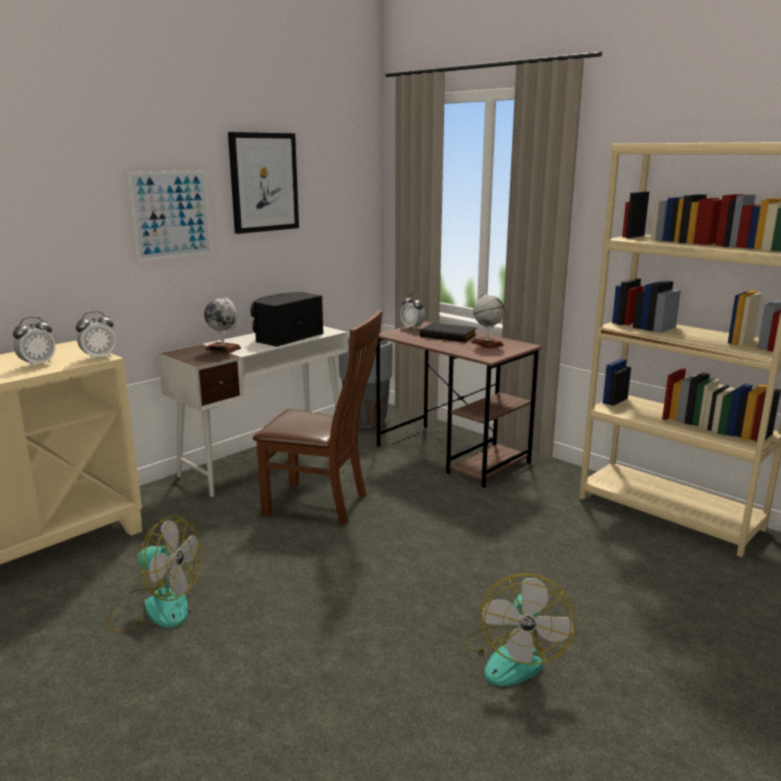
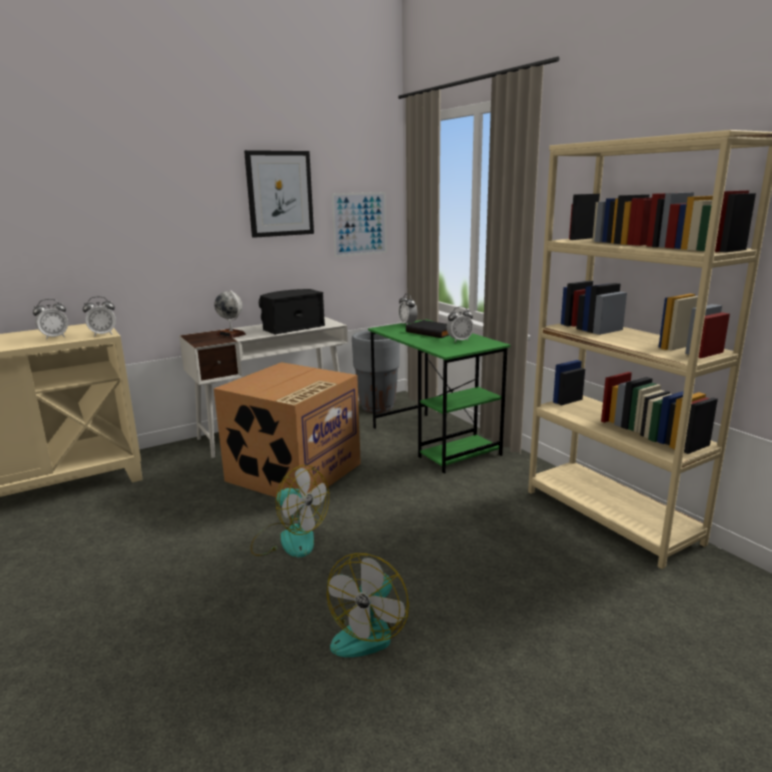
camera: 15 degrees right, 0 degrees up
fan [108,516,202,633] -> fan moved to [250,465,329,557]
picture [127,170,212,262] -> picture moved to [332,192,387,257]
brown chair [253,310,383,525] -> cardboard box [214,362,361,497]
brown desk [376,321,542,488] -> green desk [368,319,511,474]
globe [471,293,504,349] -> alarm clock [447,306,474,342]

